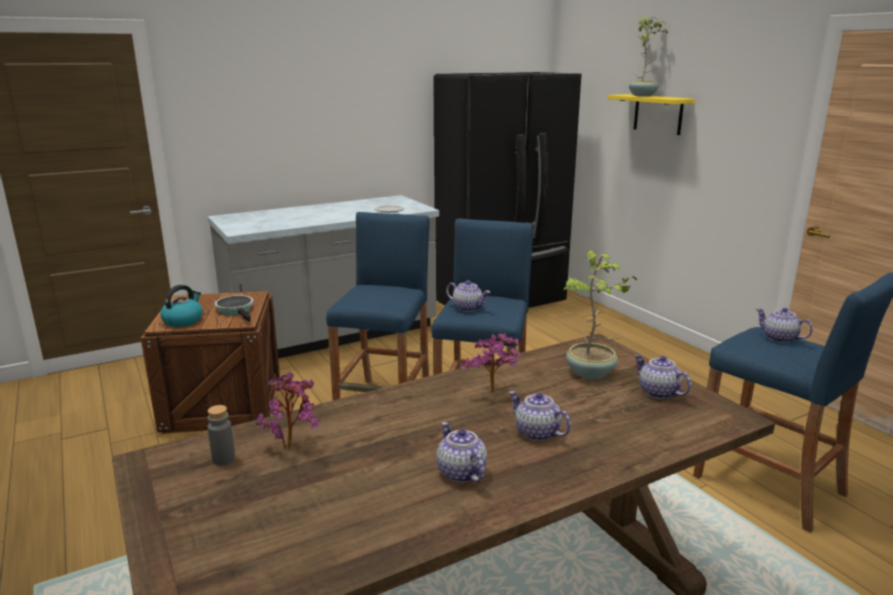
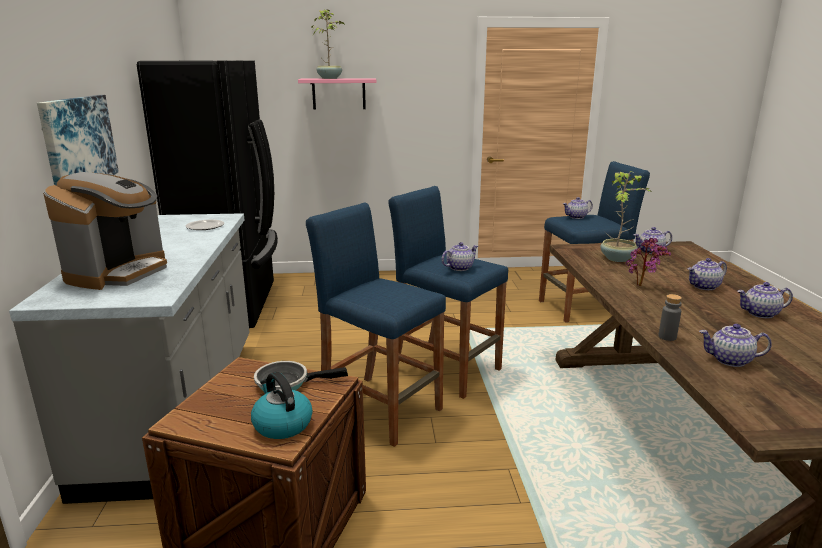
camera: 65 degrees left, 0 degrees up
grey bottle [207,405,235,466] -> grey bottle moved to [658,294,682,341]
potted plant [255,373,320,449] -> teapot [699,324,772,367]
yellow shelf [607,94,695,135] -> pink shelf [298,78,376,110]
none -> picture [37,95,119,186]
none -> coffee machine [43,172,167,290]

